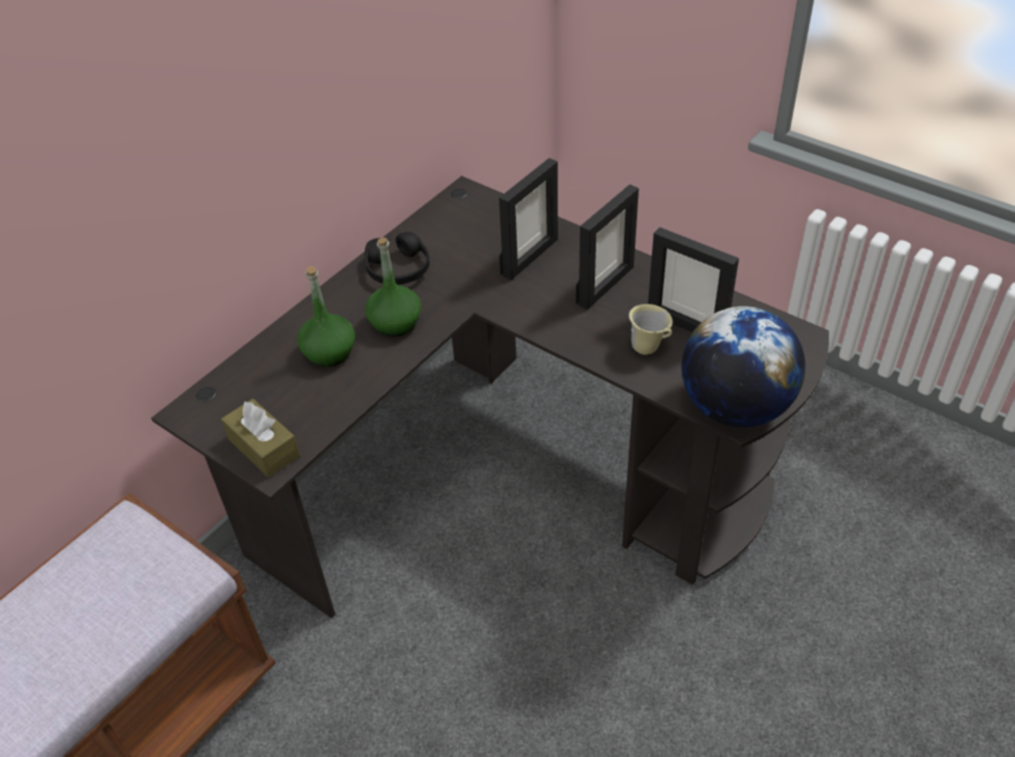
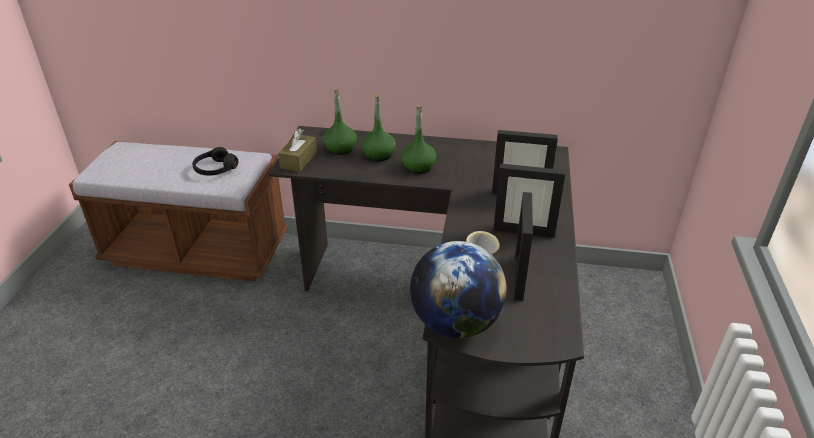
camera: 60 degrees right, 10 degrees down
black headphones [365,232,430,285] -> black headphones moved to [192,147,238,175]
none -> green bottle [323,89,357,155]

